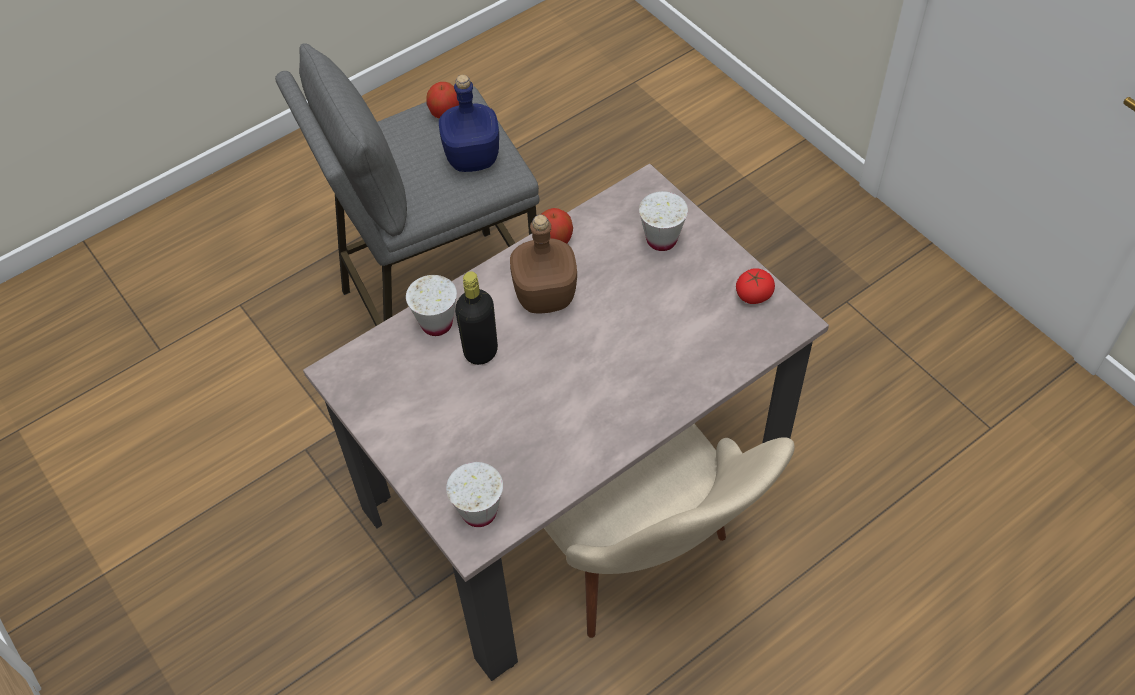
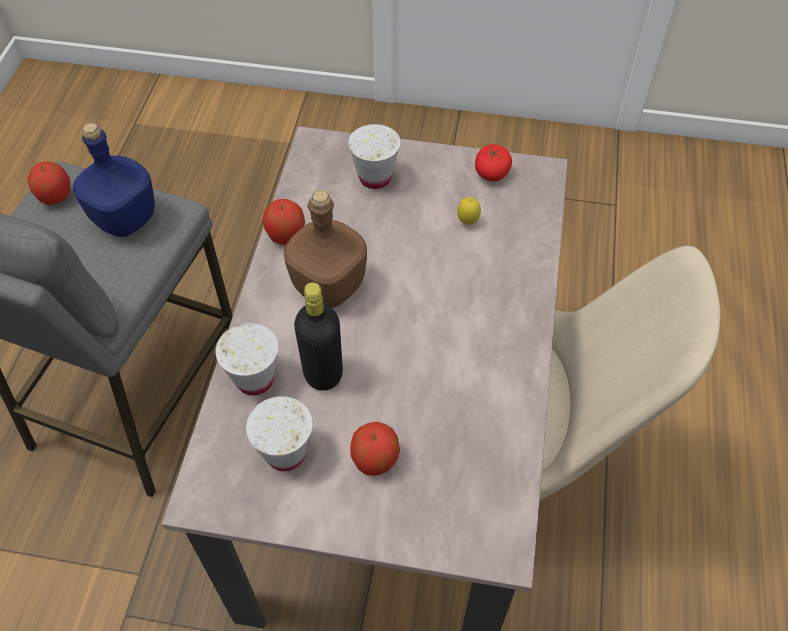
camera: 45 degrees left, 0 degrees up
white cup [446,462,503,527] -> white cup moved to [246,396,313,471]
none -> apple [350,422,400,476]
none -> lemon [457,197,481,224]

